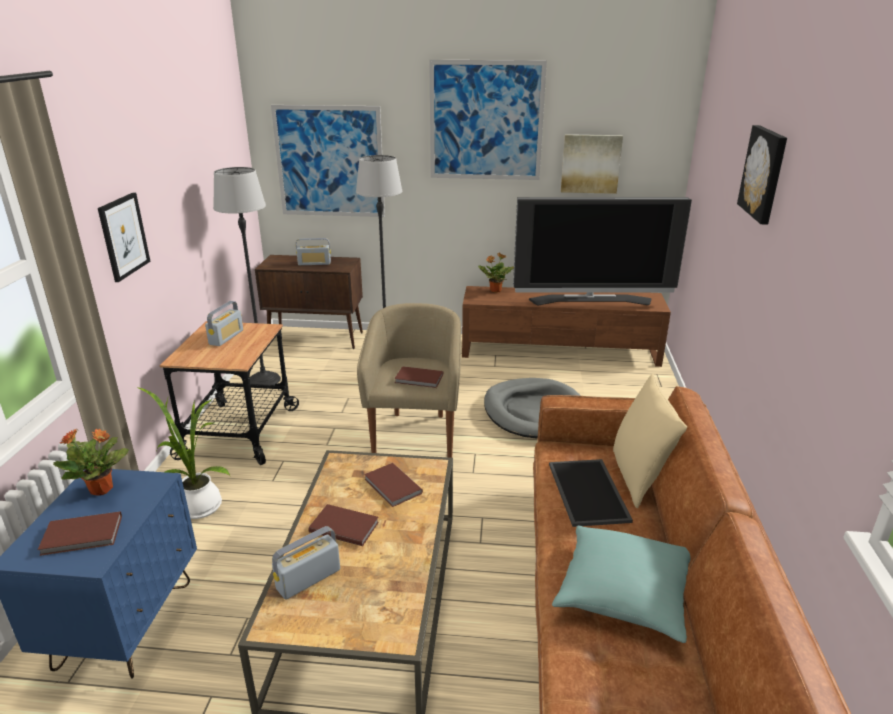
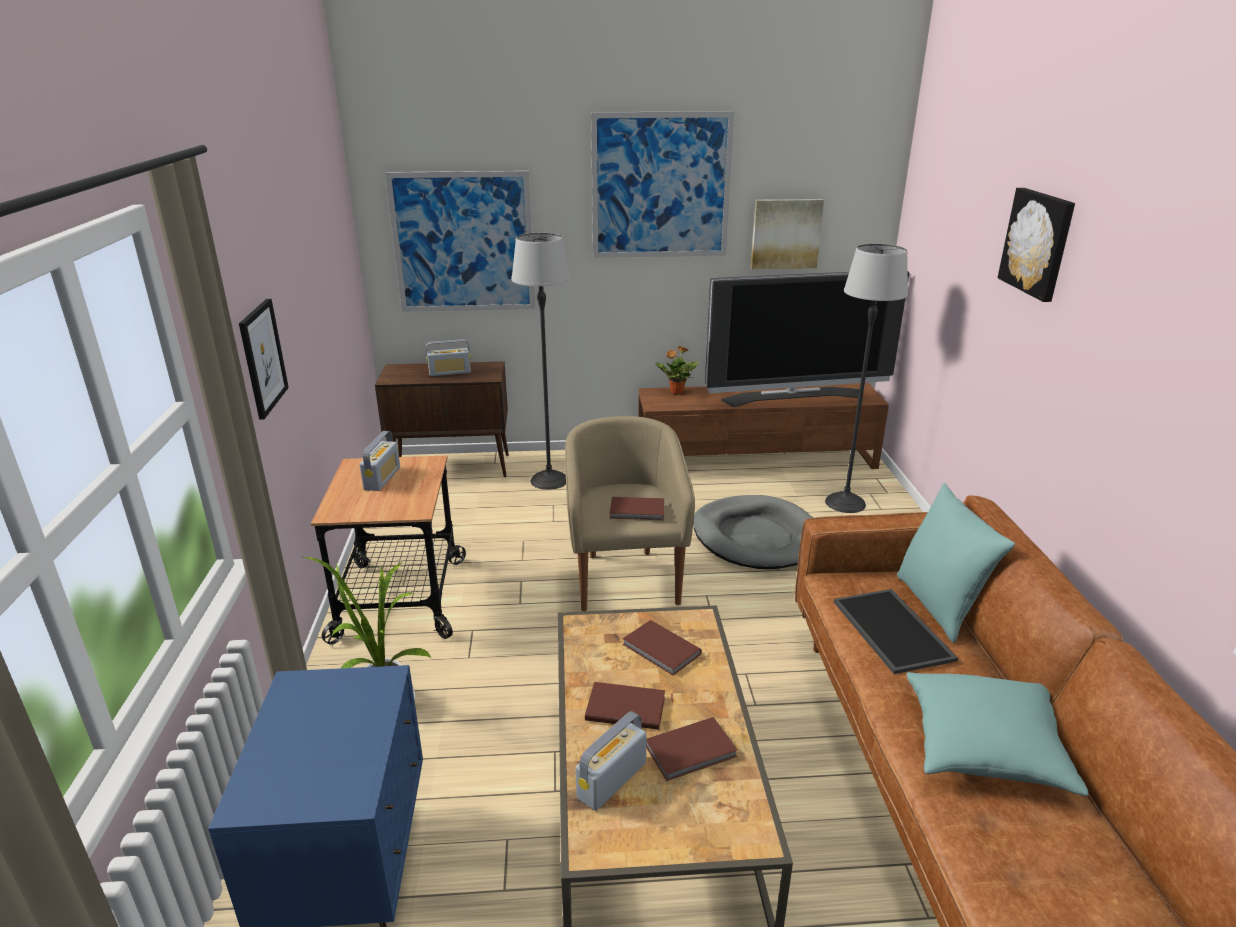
camera: 10 degrees left, 0 degrees up
brown book [38,511,122,556] -> brown book moved to [646,717,737,781]
potted plant [53,429,129,496] -> none
floor lamp [213,167,281,385] -> floor lamp moved to [825,244,908,513]
beige pillow [613,373,687,508] -> turquoise pillow [897,483,1015,643]

